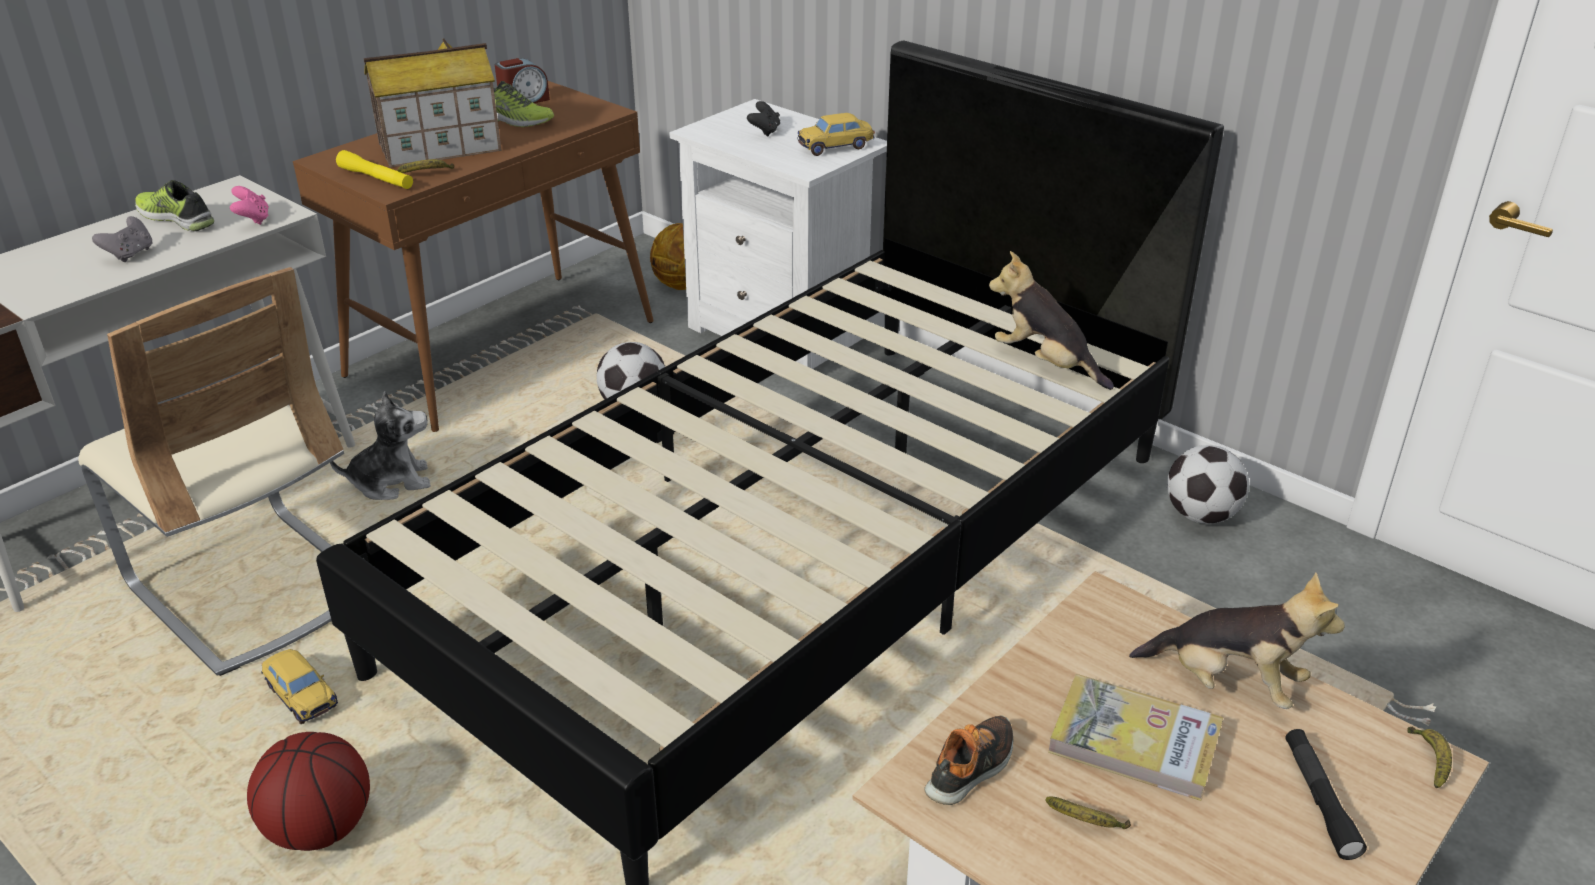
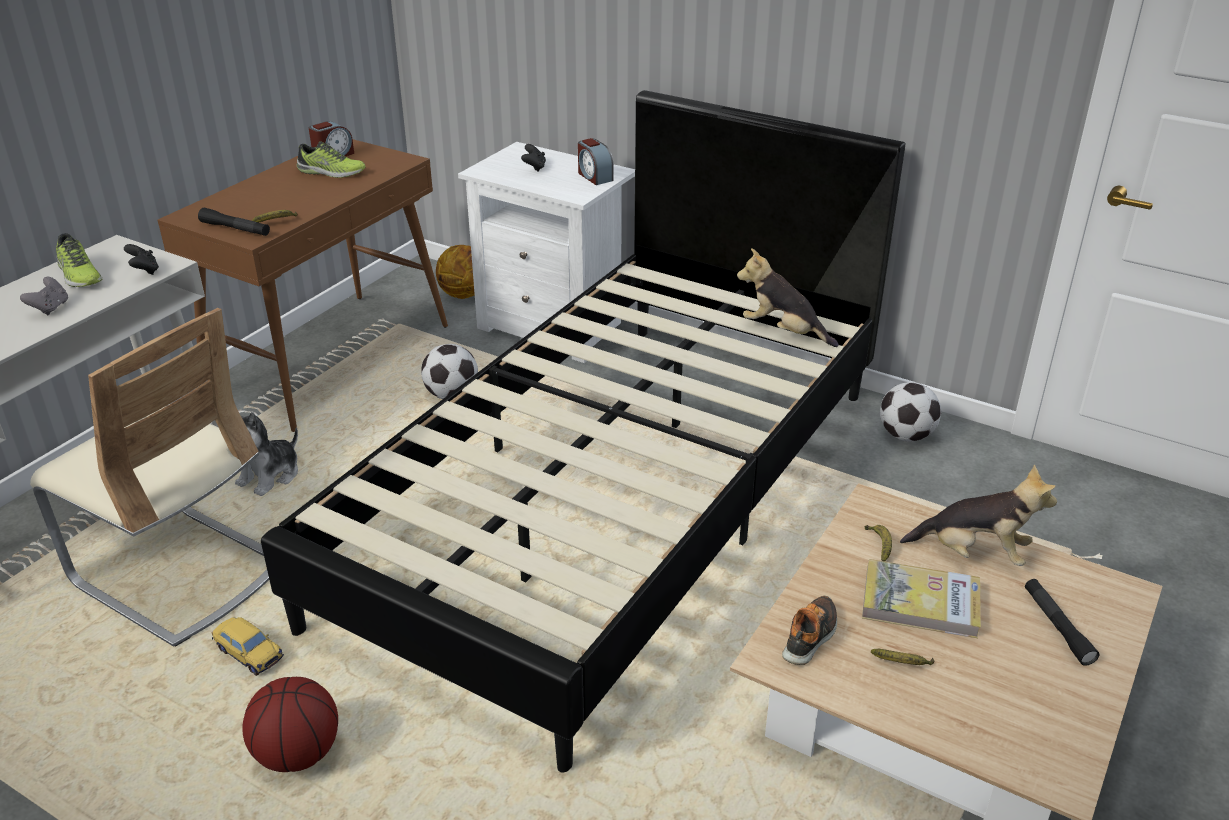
camera: 10 degrees left, 0 degrees up
shoe [135,180,214,231] -> shoe turned 150 degrees counterclockwise [56,233,102,287]
pink game controller [230,186,269,225] -> black game controller [124,244,159,275]
plush toy [330,391,431,500] -> plush toy turned 150 degrees clockwise [235,412,298,496]
yellow flashlight [336,150,413,189] -> black flashlight [198,208,270,236]
toy house [364,38,502,168] -> none
toy car [797,113,875,156] -> alarm clock [578,138,614,185]
banana [1407,726,1452,788] -> banana moved to [865,525,892,561]

